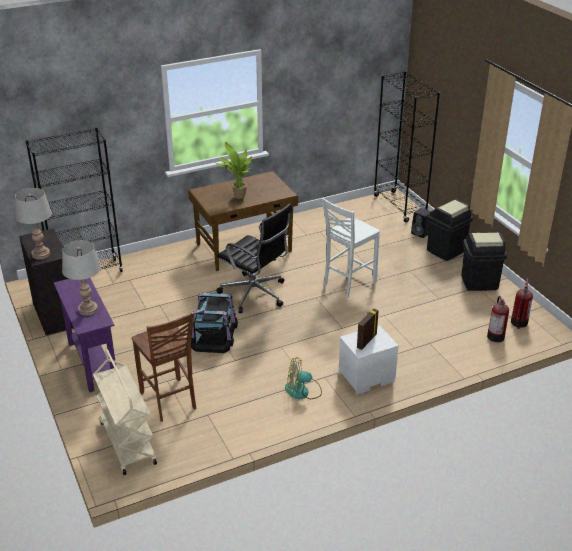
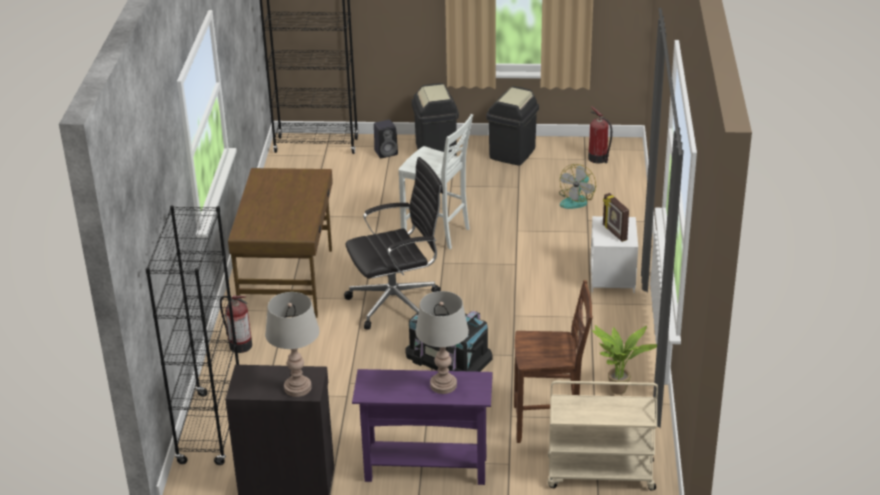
camera: 60 degrees left, 0 degrees up
potted plant [216,141,254,199] -> potted plant moved to [591,325,657,395]
fan [285,357,322,399] -> fan moved to [559,164,596,209]
white chair [322,198,380,298] -> white chair turned 45 degrees counterclockwise [398,114,473,249]
fire extinguisher [487,296,509,342] -> fire extinguisher moved to [220,295,252,353]

